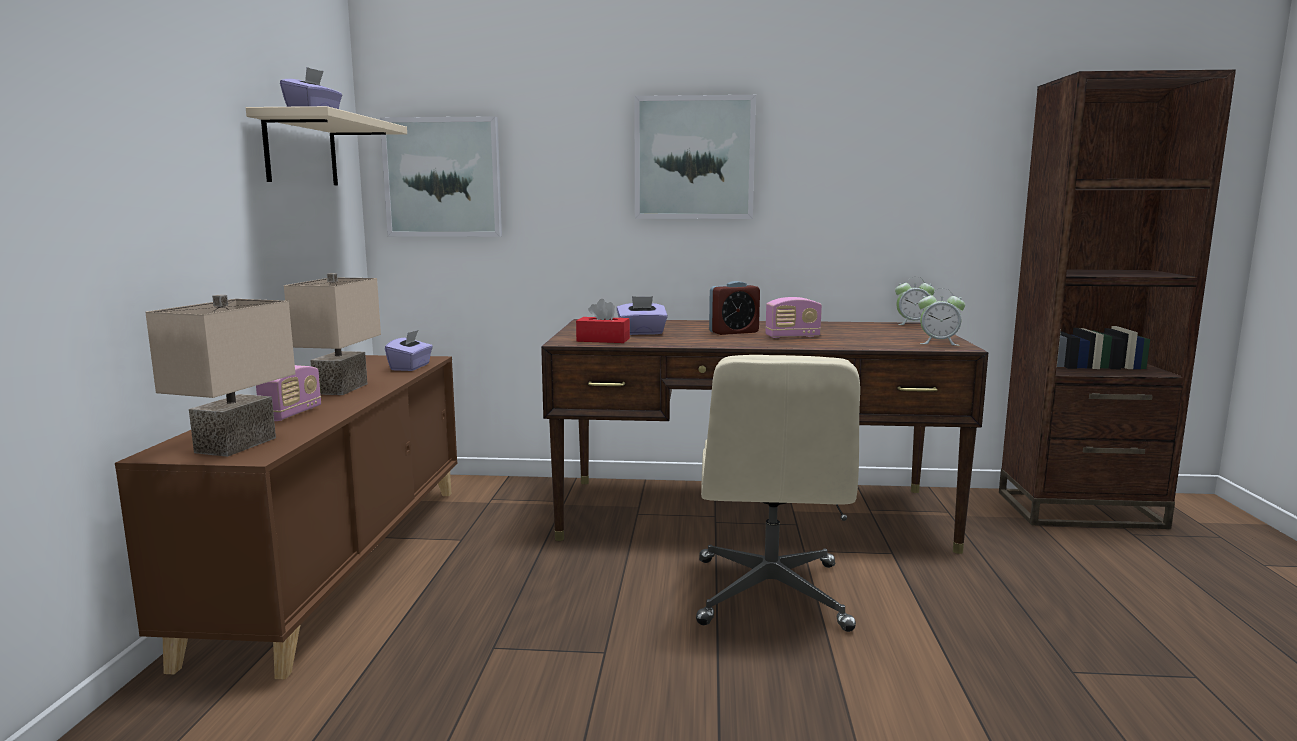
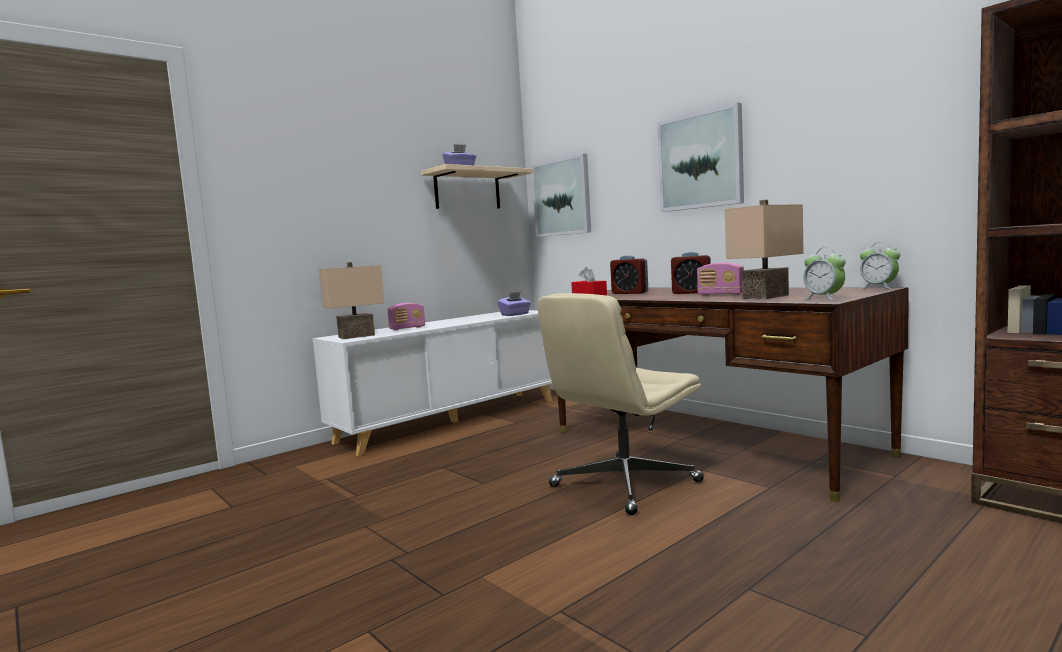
camera: 45 degrees right, 5 degrees down
brown cabinet [115,355,457,680] -> white cabinet [313,310,553,456]
beige table lamp [284,273,381,395] -> beige table lamp moved to [725,200,803,299]
purple tissue box [617,296,668,335] -> alarm clock [610,255,648,294]

